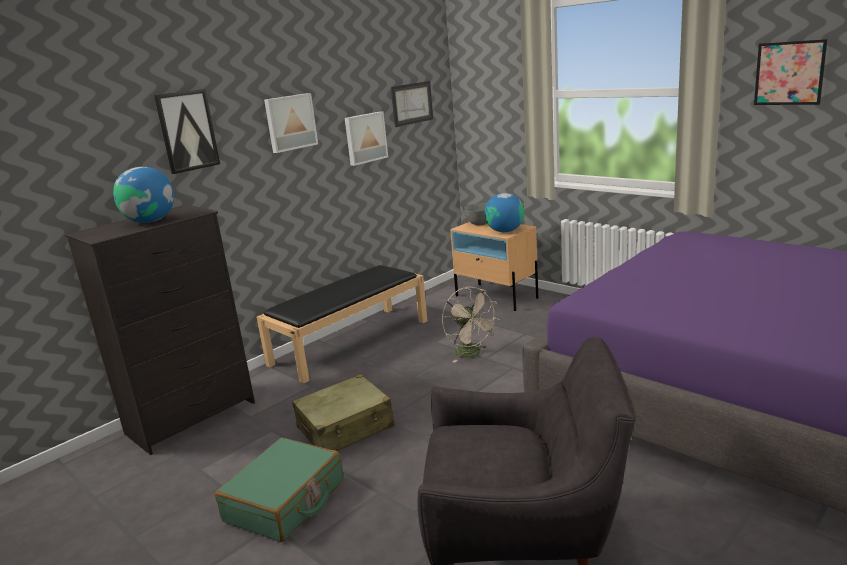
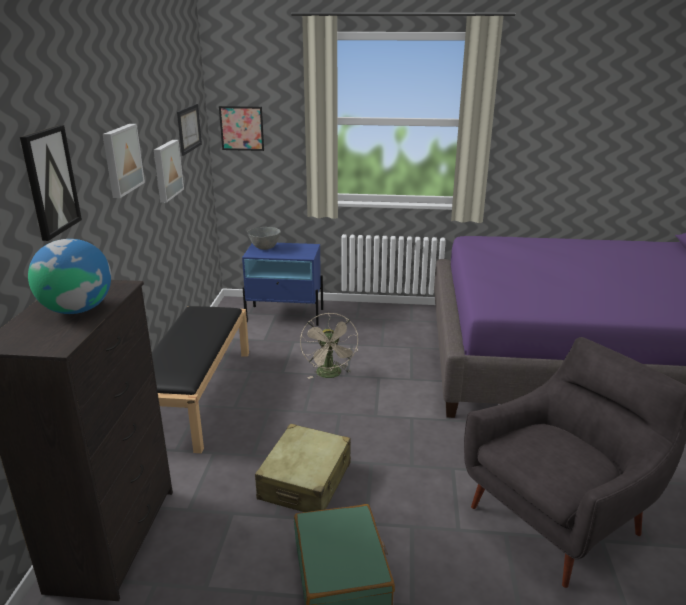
camera: 40 degrees left, 5 degrees up
beige fan [442,287,499,363] -> beige fan turned 60 degrees clockwise [300,313,358,379]
beige nightstand [450,222,538,311] -> blue nightstand [242,243,323,326]
globe [485,193,524,232] -> none
picture [754,39,827,105] -> picture moved to [219,106,264,151]

